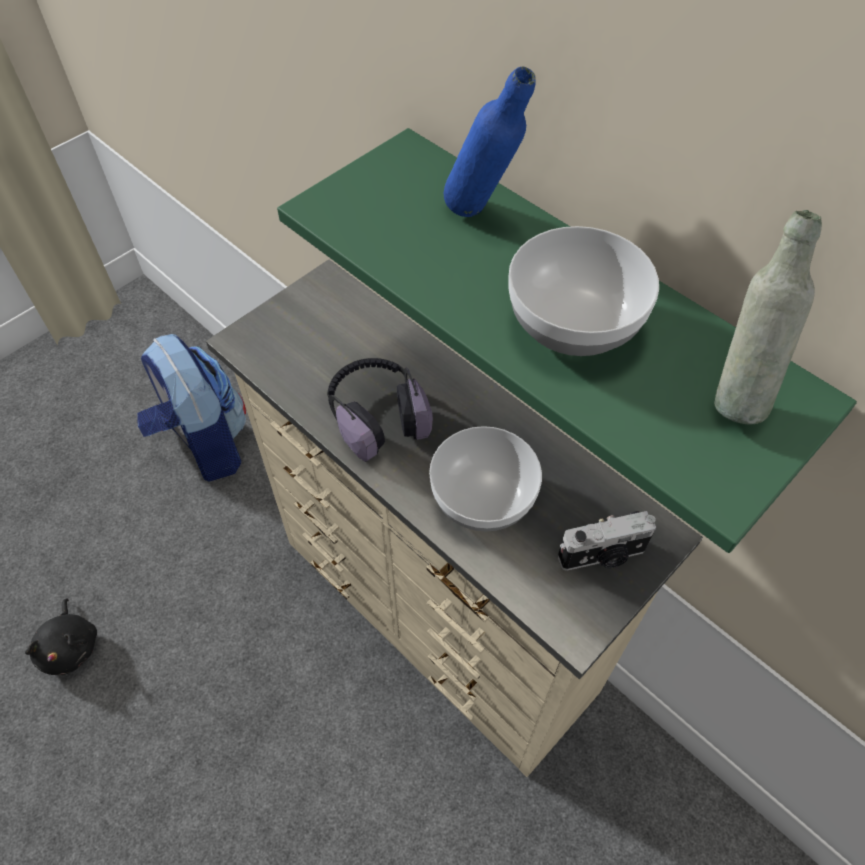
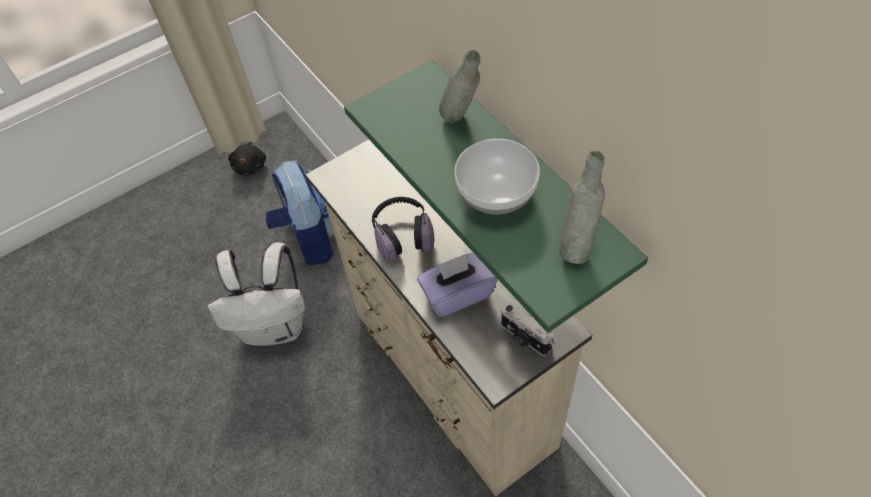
camera: 15 degrees right, 0 degrees up
black plush toy [25,598,97,675] -> black plush toy moved to [228,142,266,175]
bowl [429,426,542,532] -> purple tissue box [417,253,497,317]
blue bottle [444,67,536,217] -> grey bottle [439,50,480,123]
camera [558,511,656,571] -> camera turned 45 degrees clockwise [501,302,553,356]
none -> white backpack [208,242,305,346]

